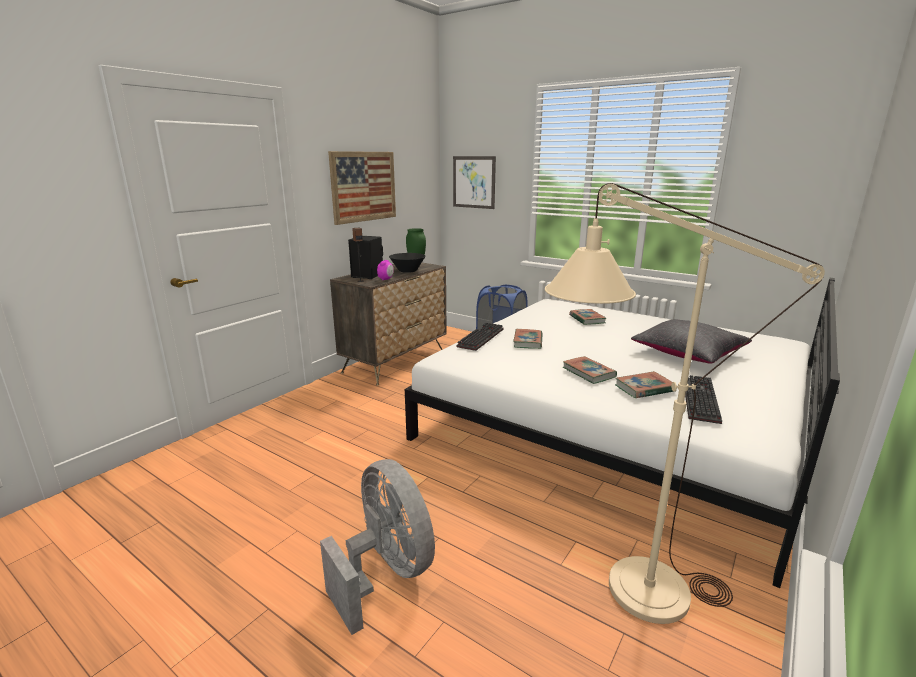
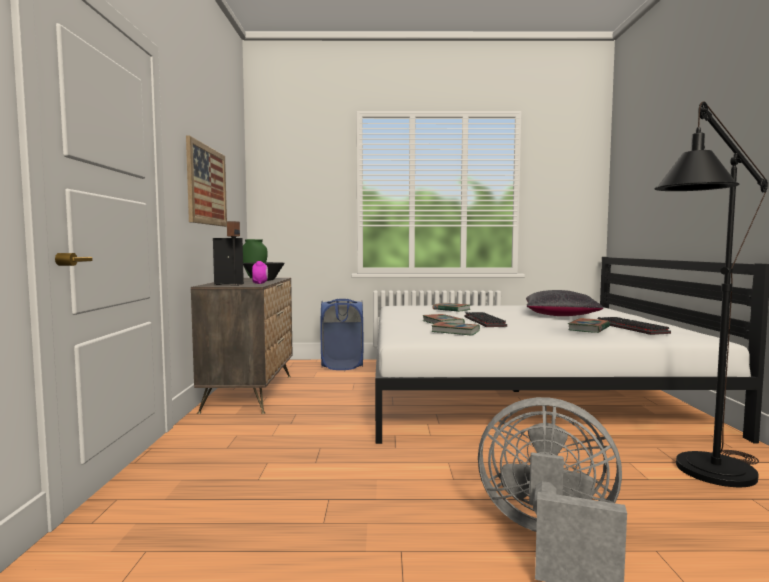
camera: 35 degrees left, 15 degrees down
picture [453,156,496,209] -> none
keyboard [457,322,503,351] -> keyboard moved to [465,312,507,327]
beige floor lamp [545,183,825,624] -> black floor lamp [654,101,768,487]
book [563,356,617,384] -> book moved to [431,322,480,336]

